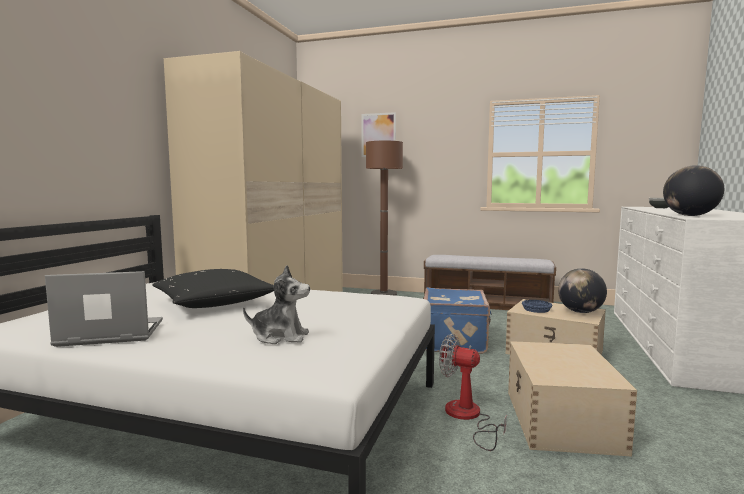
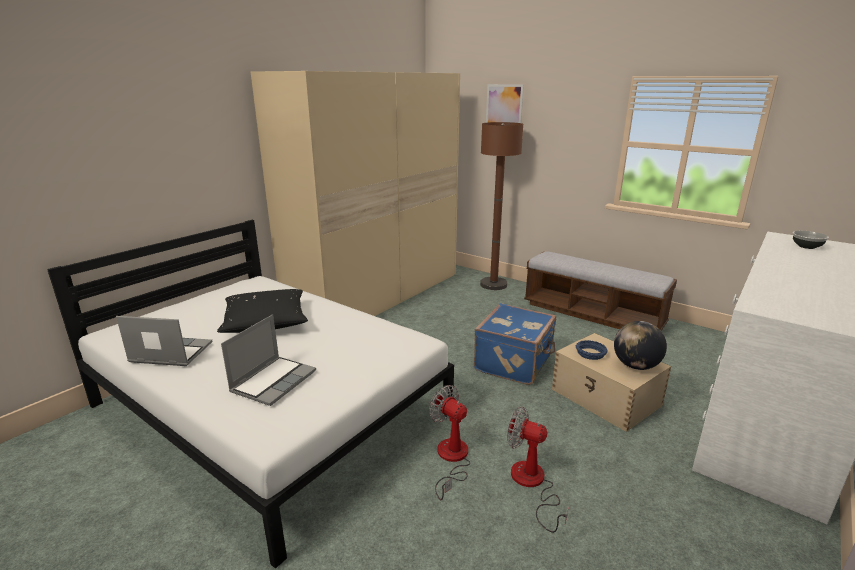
camera: 20 degrees right, 15 degrees up
plush toy [243,265,310,344] -> laptop [221,314,316,406]
beige storage box [508,341,637,457] -> fan [507,407,569,533]
globe [663,165,724,216] -> none

